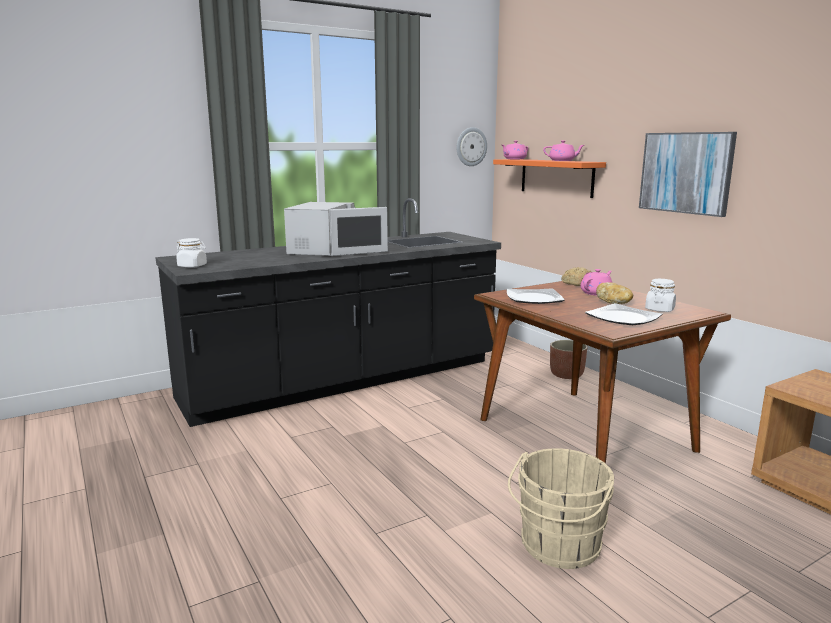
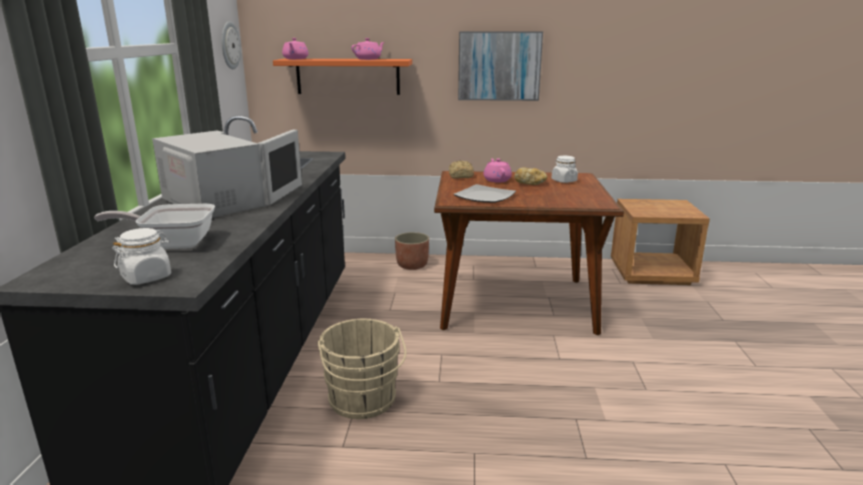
camera: 55 degrees left, 5 degrees up
beige bucket [508,448,614,569] -> beige bucket moved to [317,319,407,419]
plate [585,303,663,325] -> none
none -> frying pan [94,204,215,249]

